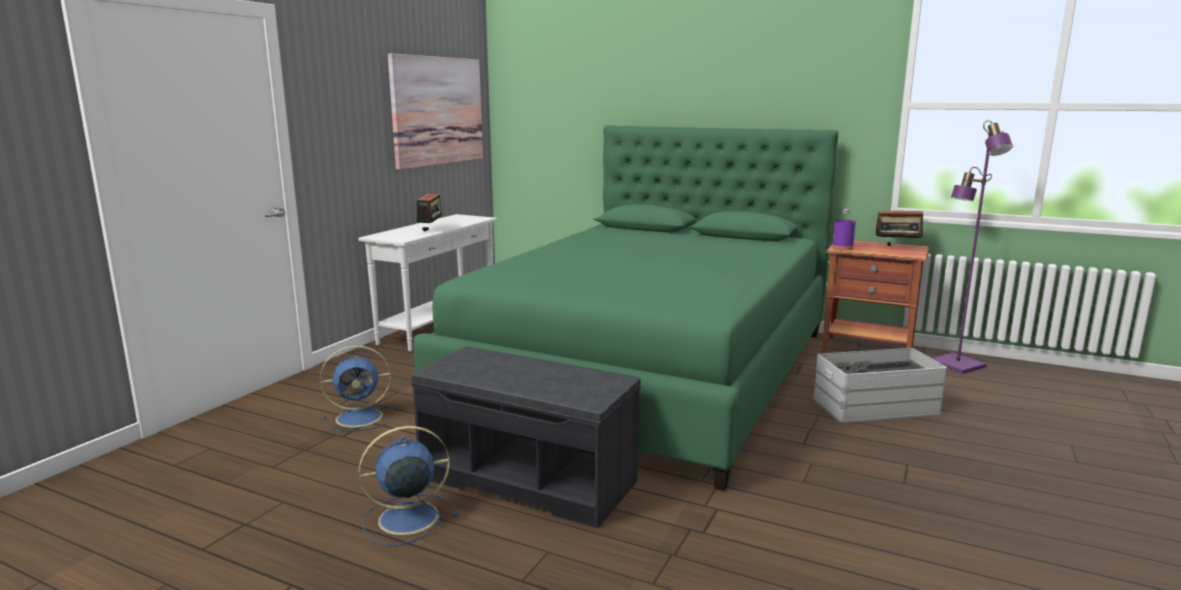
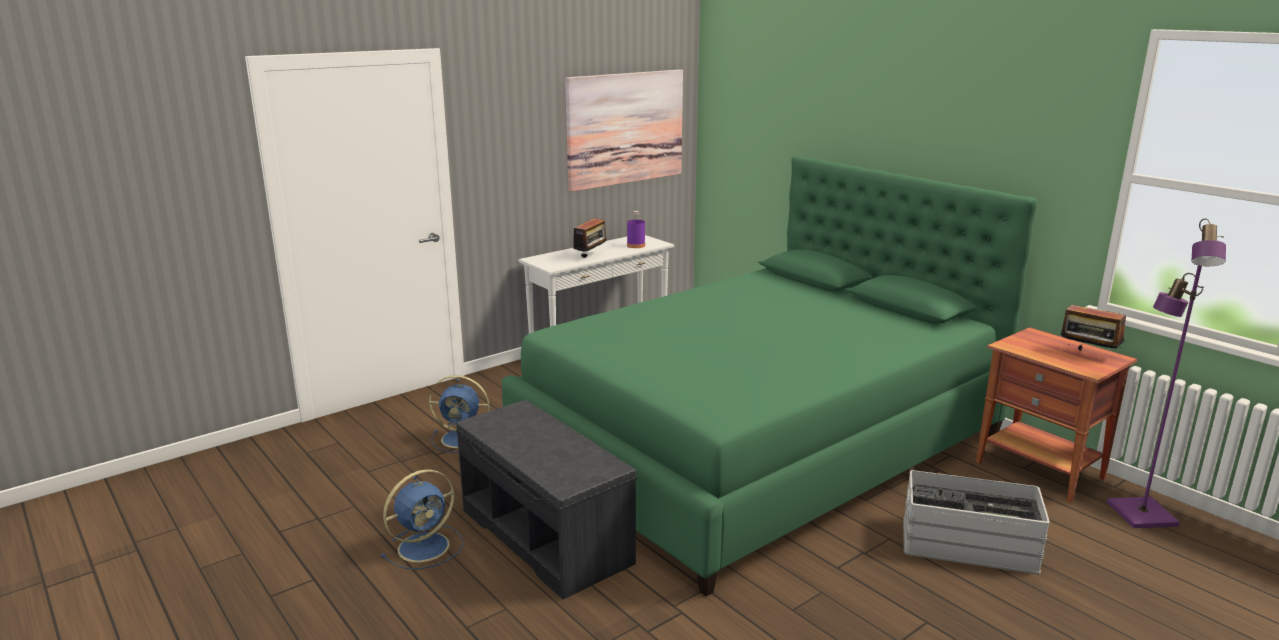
camera: 25 degrees right, 5 degrees up
blue fan [359,426,457,546] -> blue fan turned 135 degrees clockwise [381,470,463,569]
purple bottle [832,209,856,251] -> purple bottle moved to [627,211,645,248]

